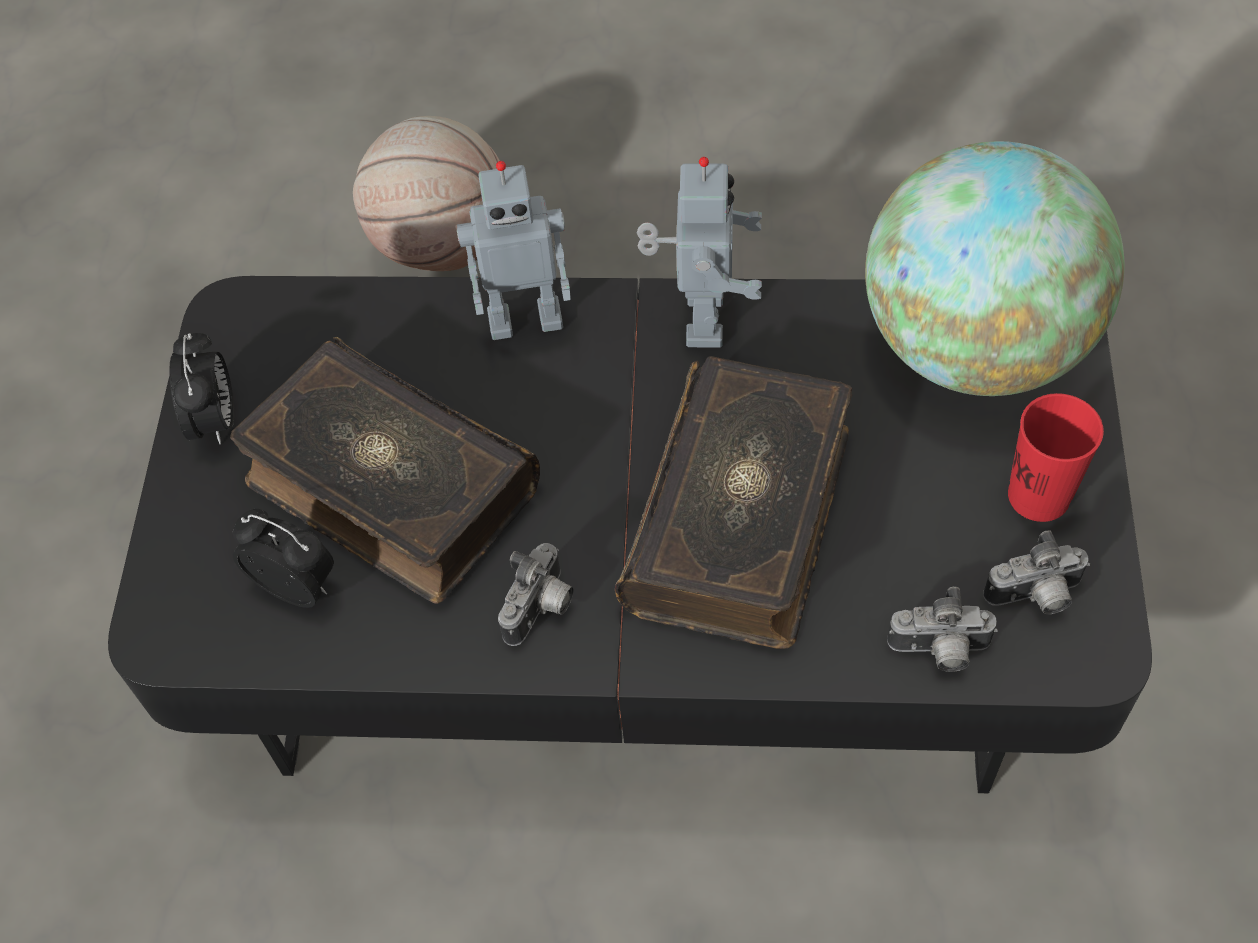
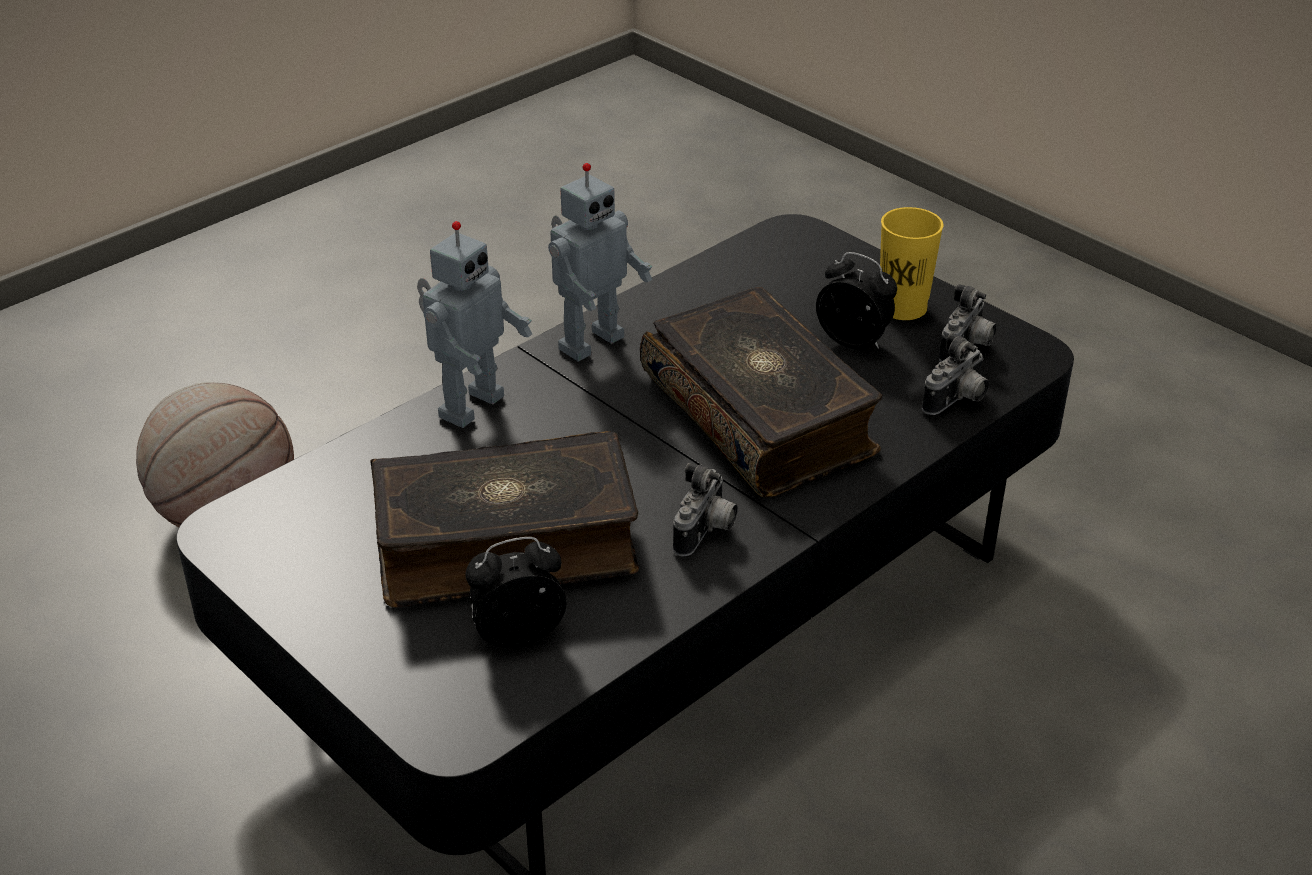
camera: 50 degrees left, 20 degrees down
alarm clock [169,333,234,445] -> alarm clock moved to [816,252,897,349]
camera [498,543,574,646] -> camera turned 45 degrees clockwise [673,463,738,557]
toy robot [637,157,762,348] -> toy robot turned 90 degrees clockwise [548,163,652,362]
globe [865,141,1125,396] -> none
red cup [1008,393,1104,522] -> yellow cup [880,207,943,320]

